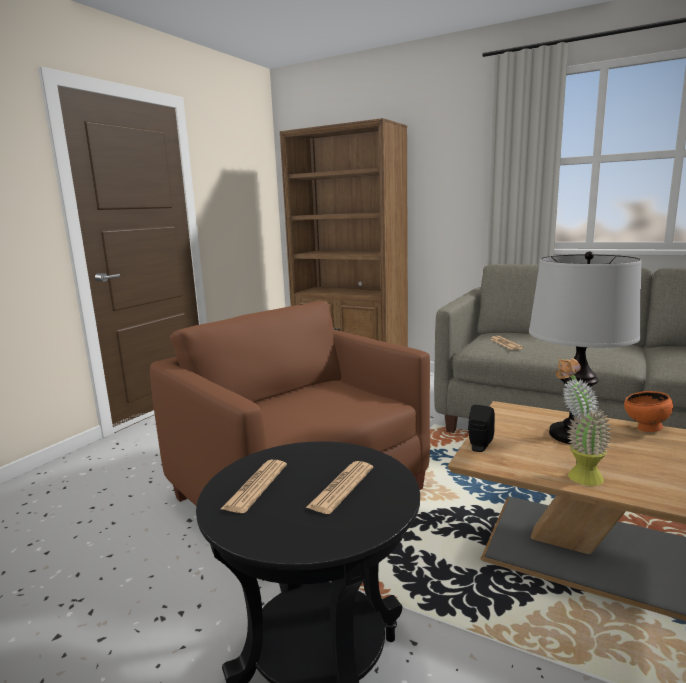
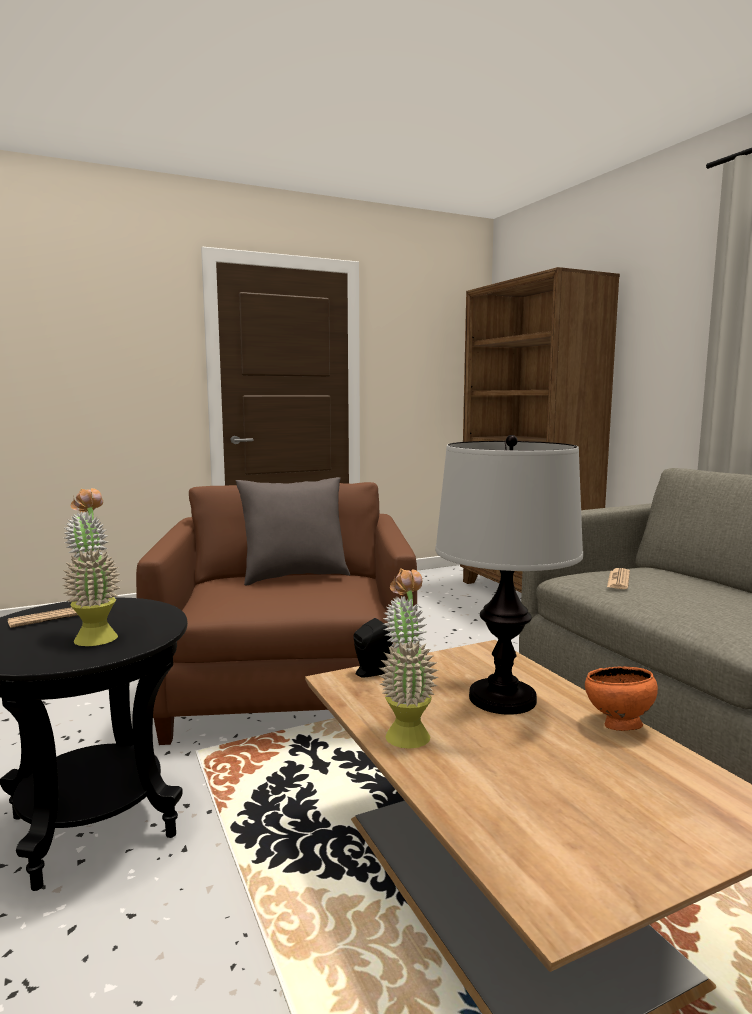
camera: 35 degrees right, 5 degrees down
newspaper [306,461,373,514] -> potted plant [63,488,121,646]
none -> grey pillow [236,477,350,585]

